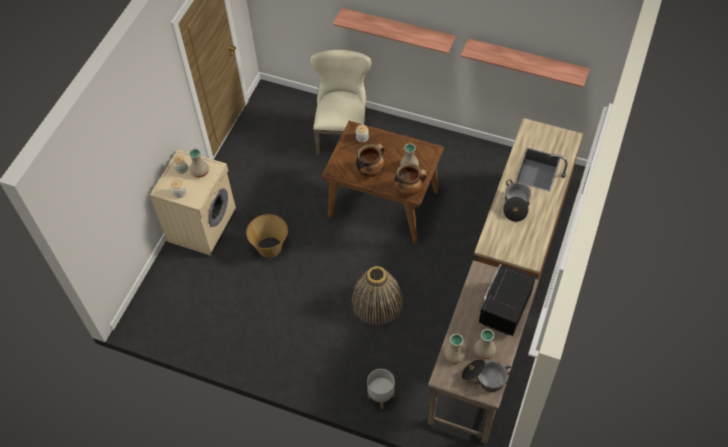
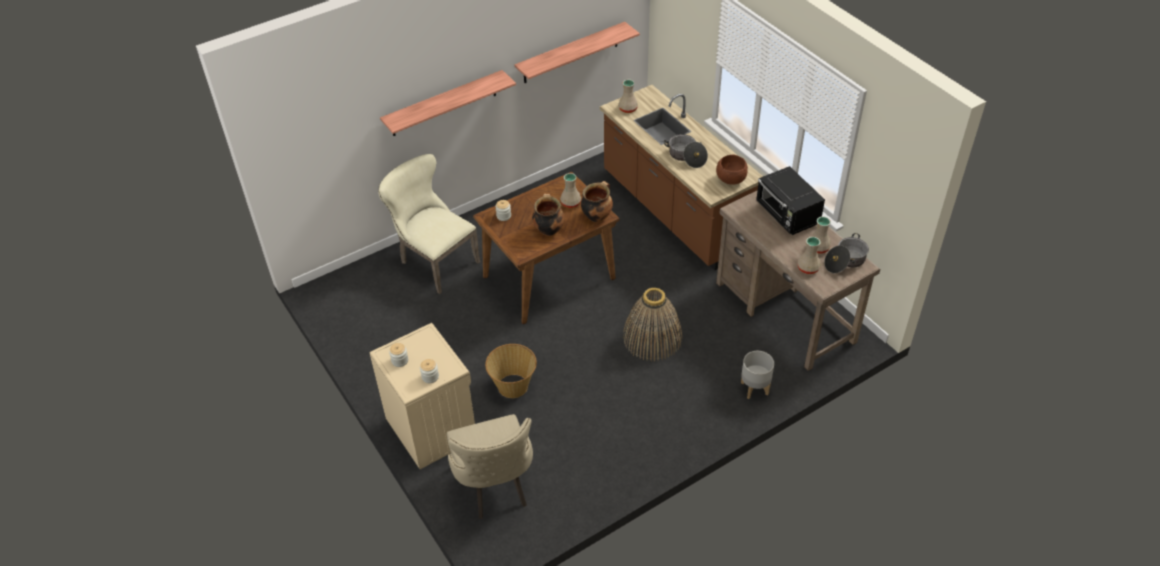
camera: 55 degrees left, 10 degrees down
beige vase [189,149,209,178] -> beige vase moved to [618,79,638,113]
none -> beige chair [447,414,533,519]
none -> brown bowl [716,155,748,185]

